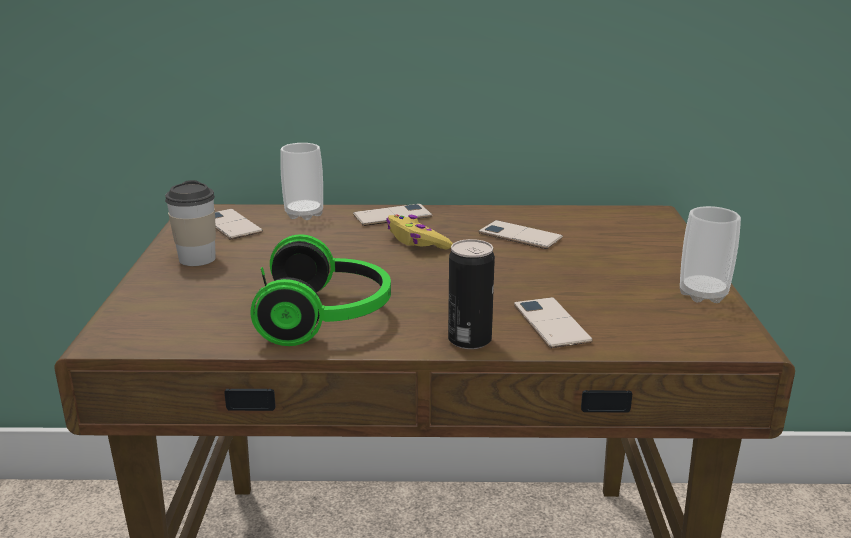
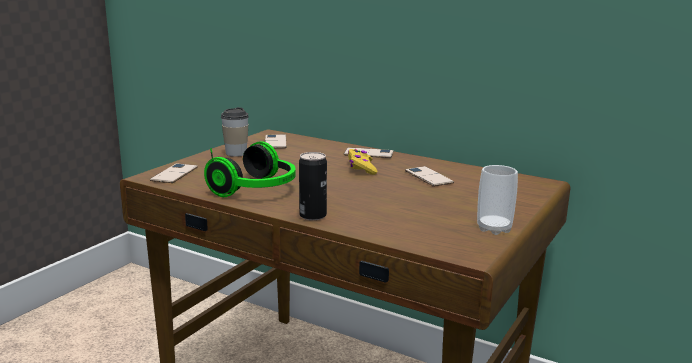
camera: 30 degrees right, 5 degrees down
cup [280,143,323,220] -> none
phone [514,297,593,348] -> phone moved to [150,163,198,183]

